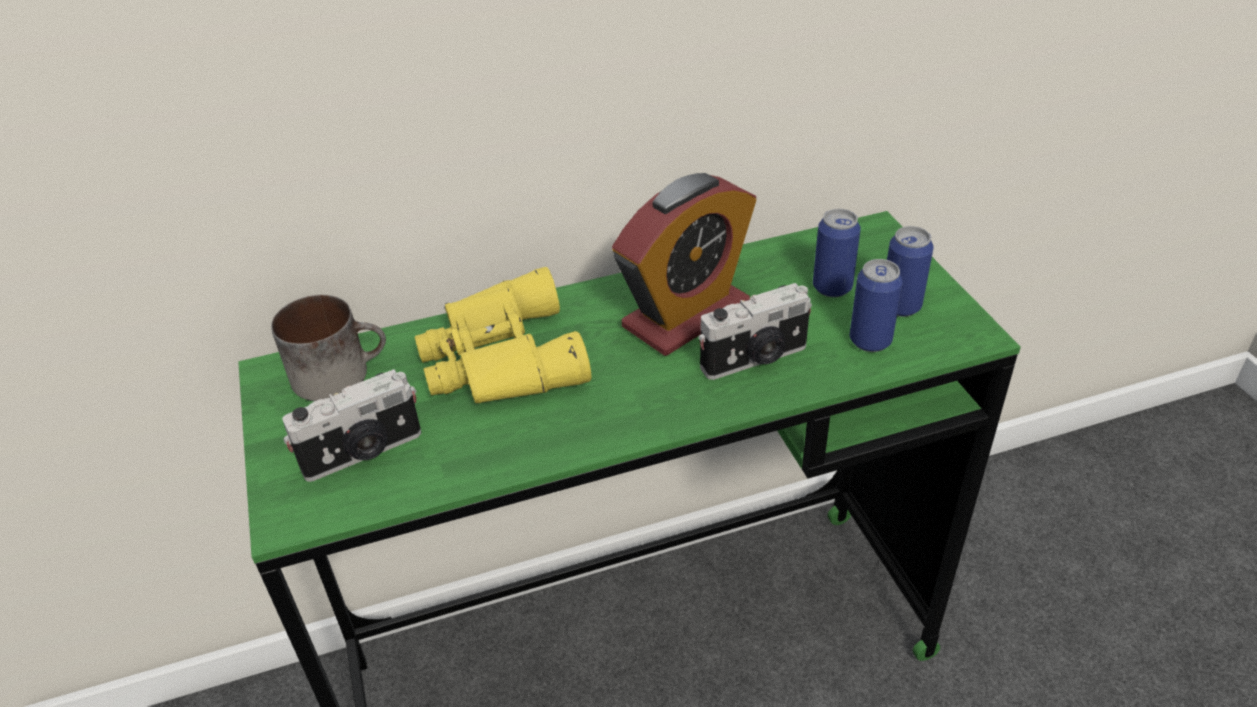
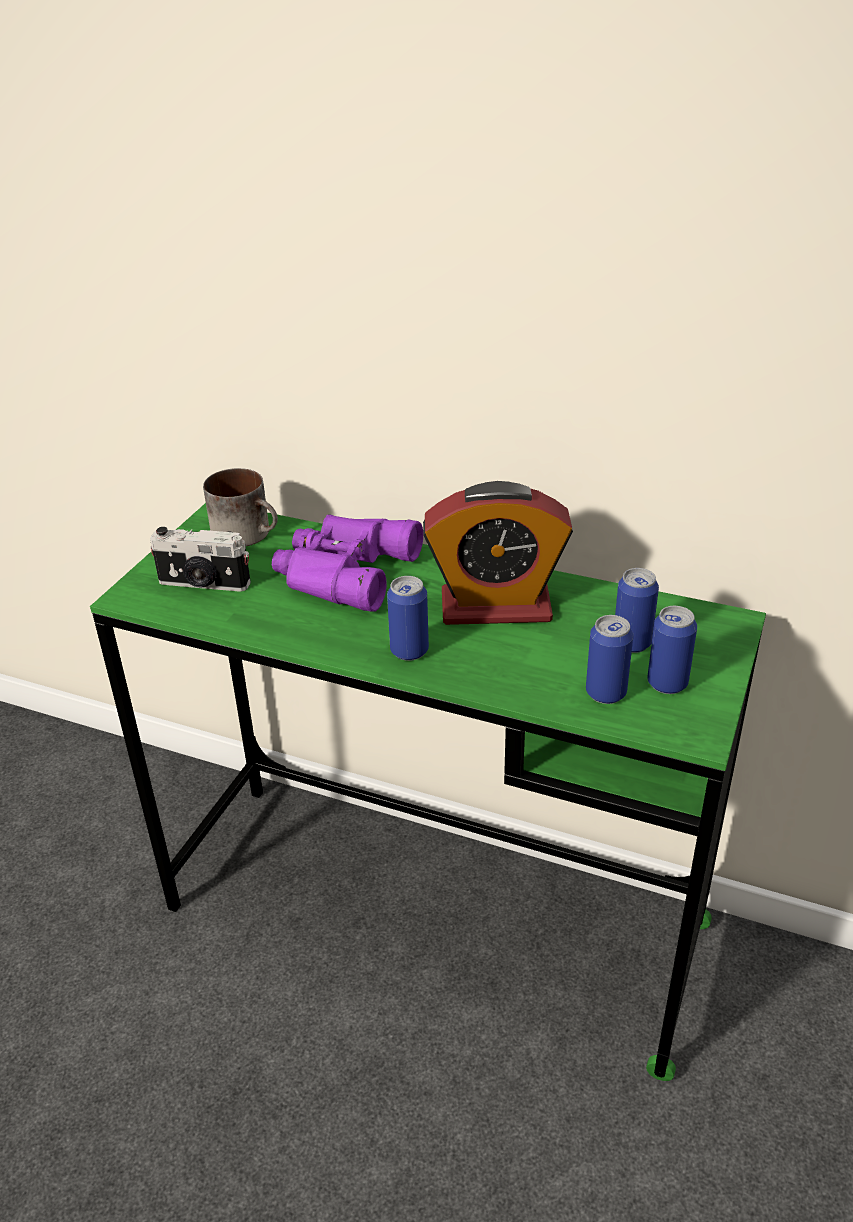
camera: 40 degrees right, 5 degrees down
yellow binoculars [414,267,591,403] -> purple binoculars [272,515,423,612]
camera [698,283,812,380] -> none
none -> can [387,576,429,661]

